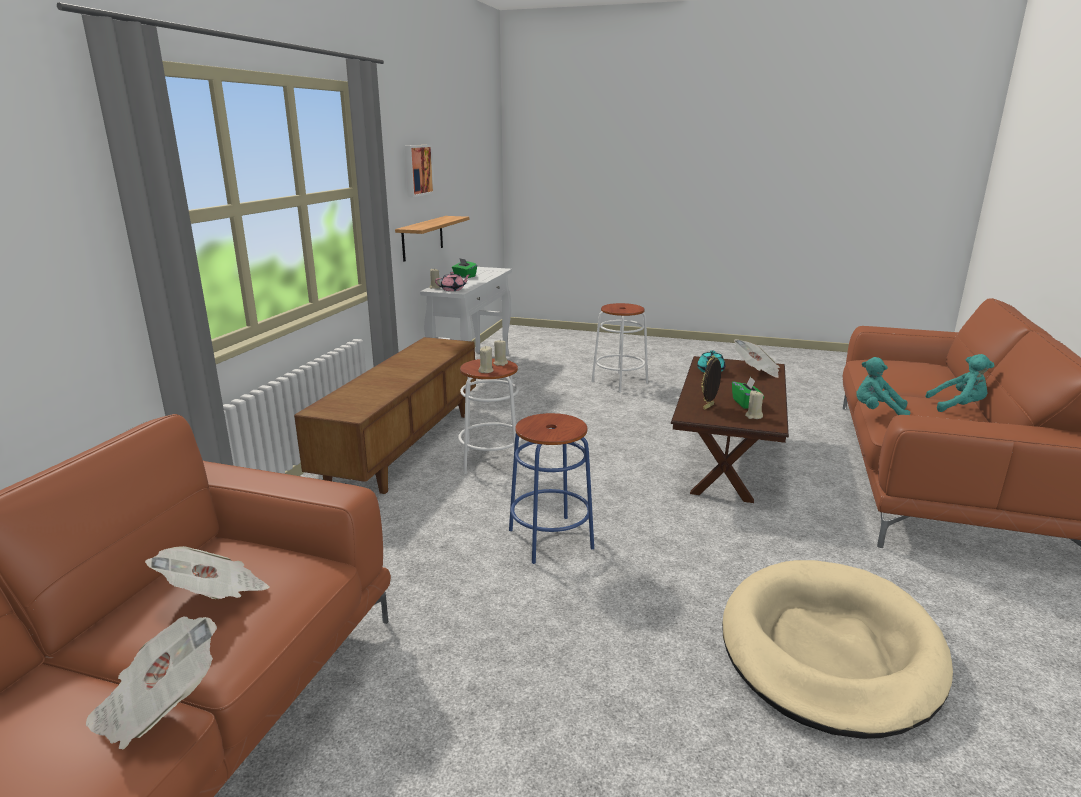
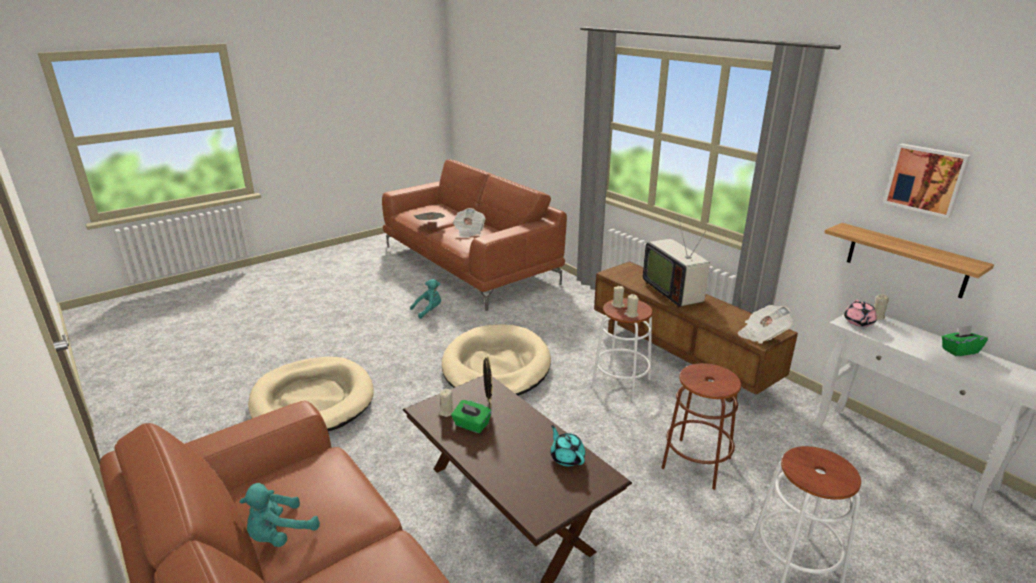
camera: 125 degrees right, 5 degrees up
blue stool [509,413,594,564] -> beige dog bed [442,324,551,396]
newspaper [734,339,780,378] -> newspaper moved to [738,305,793,344]
turquoise plush toy [856,357,910,415] -> turquoise plush toy moved to [410,279,441,319]
none -> television [643,219,710,308]
none -> brown stool [662,363,741,490]

